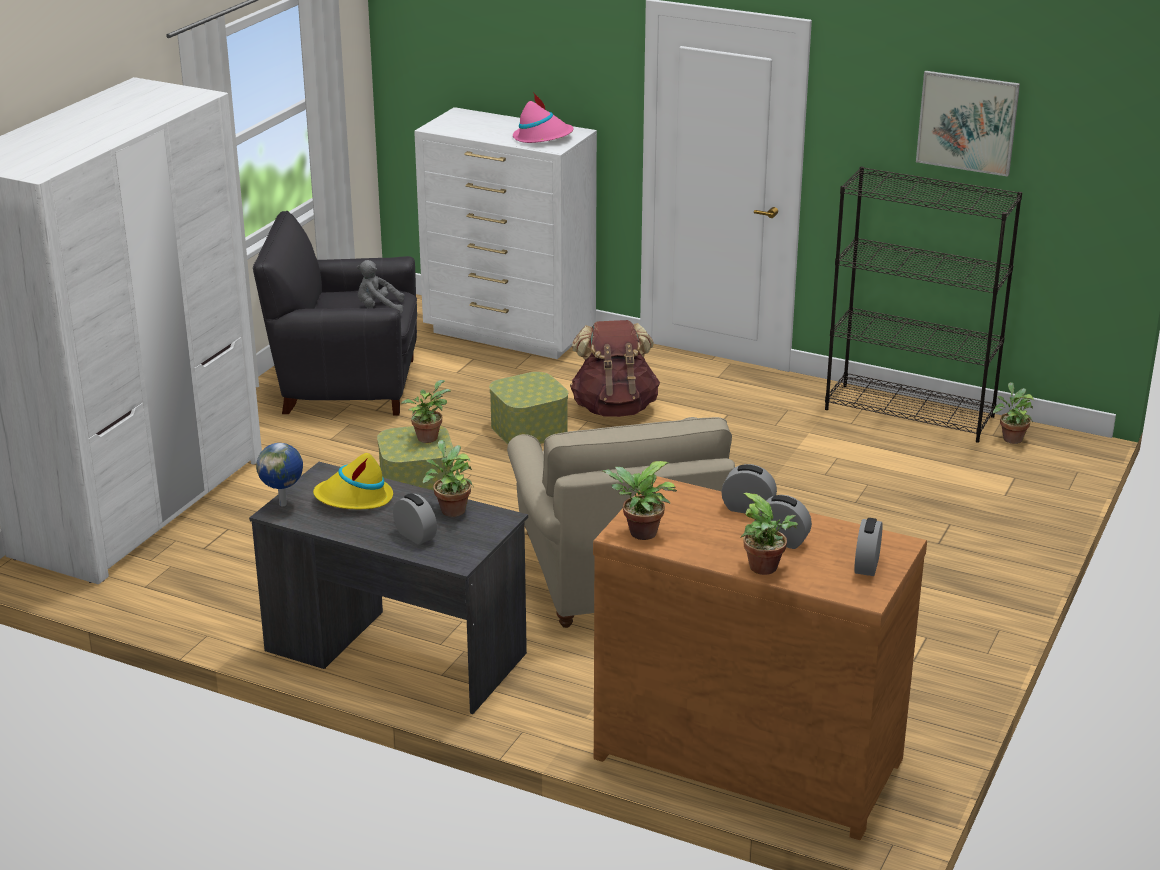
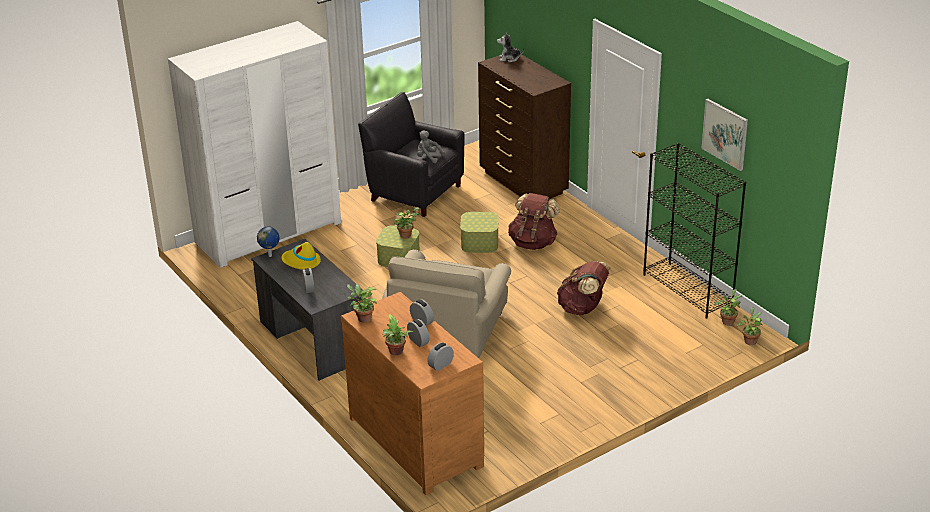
camera: 30 degrees right, 5 degrees up
white dresser [414,107,597,359] -> brown dresser [478,54,571,199]
potted plant [422,440,474,517] -> potted plant moved to [737,307,763,345]
pink hat [513,92,574,143] -> none
none -> plush toy [497,33,524,63]
none -> brown backpack [557,261,610,315]

